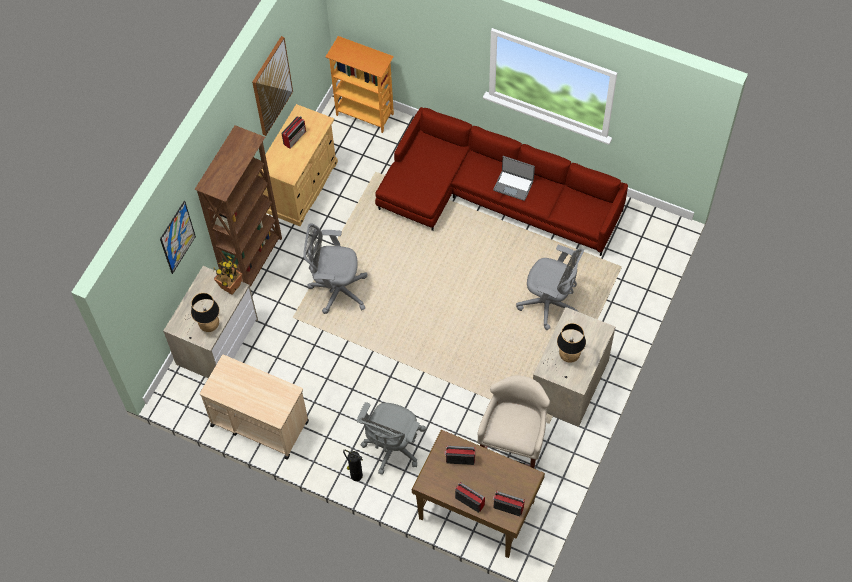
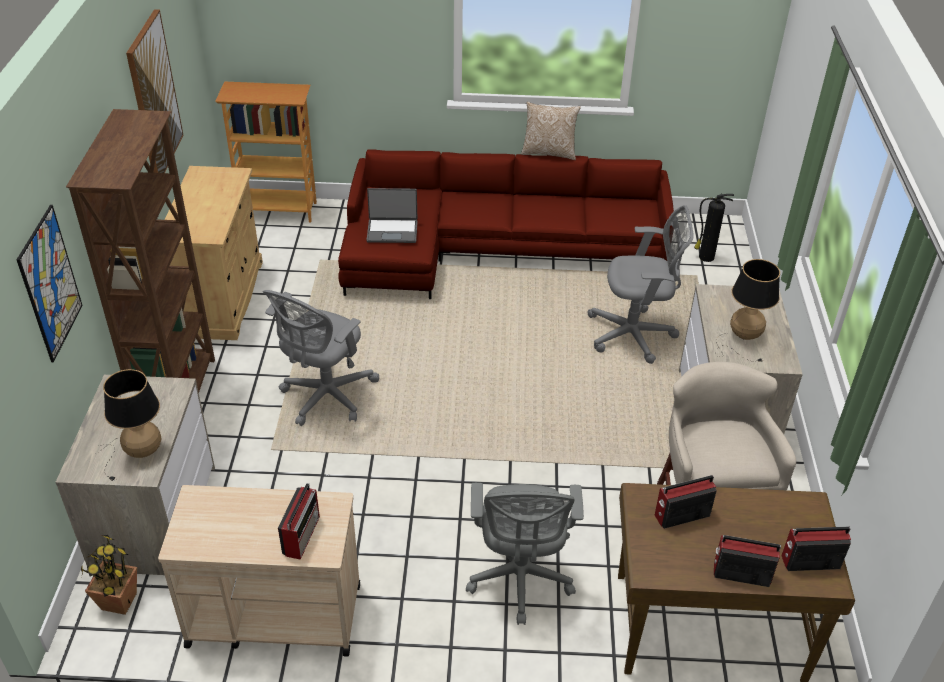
camera: 25 degrees left, 20 degrees down
potted plant [213,255,242,295] -> potted plant moved to [81,535,137,615]
radio [281,116,306,149] -> radio moved to [278,483,320,560]
grey office chair [303,223,367,314] -> grey office chair turned 45 degrees counterclockwise [263,290,379,426]
fire extinguisher [343,450,363,481] -> fire extinguisher moved to [694,194,734,262]
laptop [493,156,535,201] -> laptop moved to [367,188,417,243]
none -> pillow [521,102,581,160]

